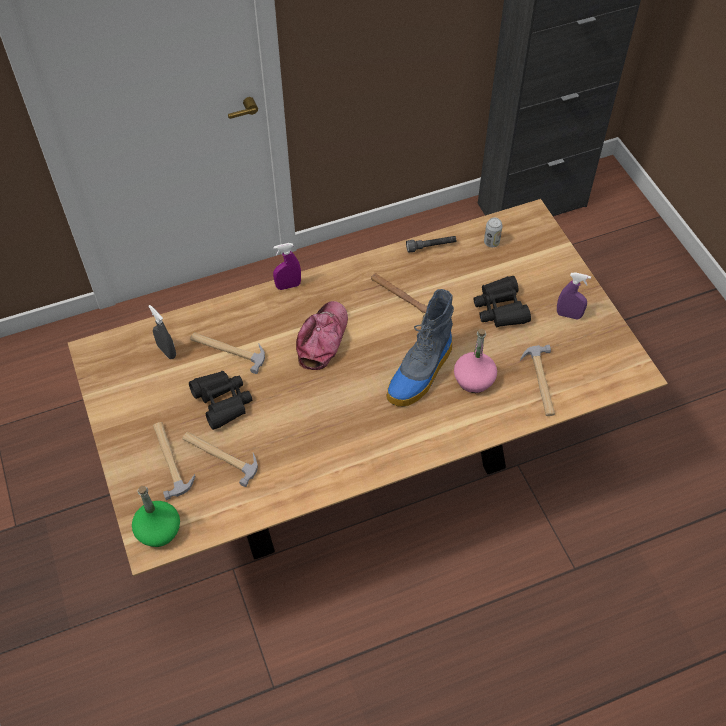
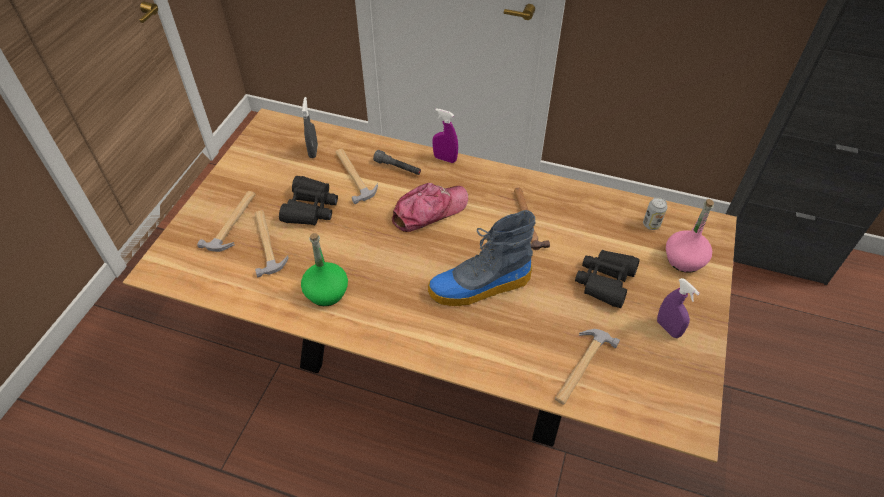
camera: 40 degrees right, 5 degrees down
green bottle [132,486,180,547] -> green bottle moved to [301,233,348,306]
grey flashlight [406,236,456,253] -> grey flashlight moved to [373,150,421,175]
pink bottle [454,329,497,393] -> pink bottle moved to [666,199,714,273]

